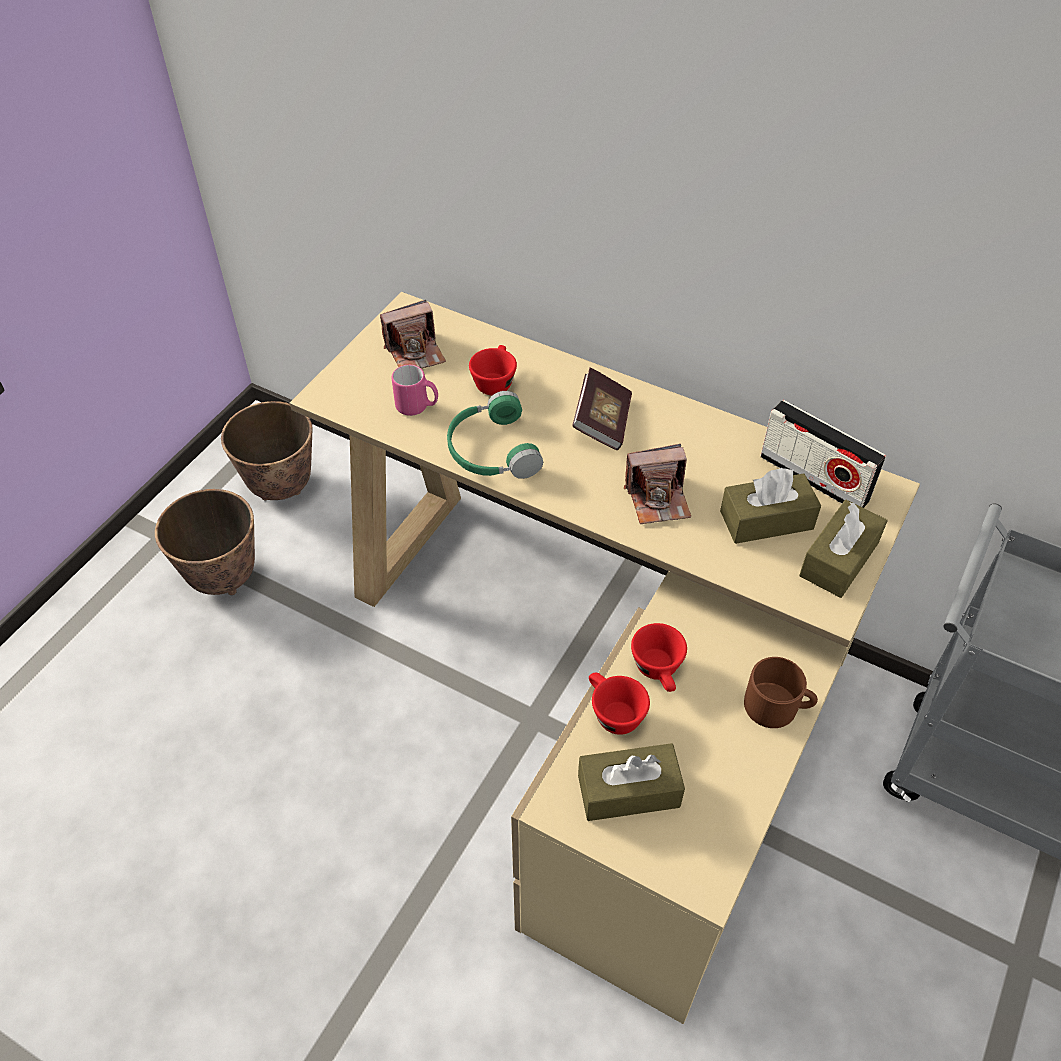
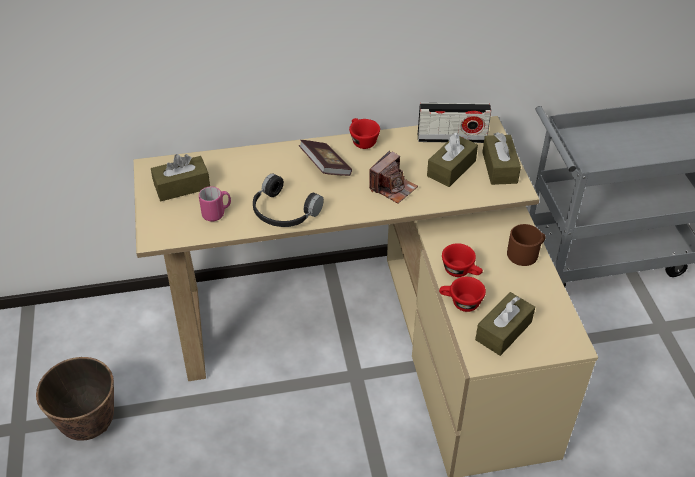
camera: 40 degrees left, 5 degrees down
planter [221,401,313,501] -> none
camera [380,300,446,369] -> brown tissue box [151,154,210,201]
green headphones [447,391,543,479] -> black headphones [253,173,324,227]
red cup [469,345,517,396] -> red cup moved to [349,118,380,149]

